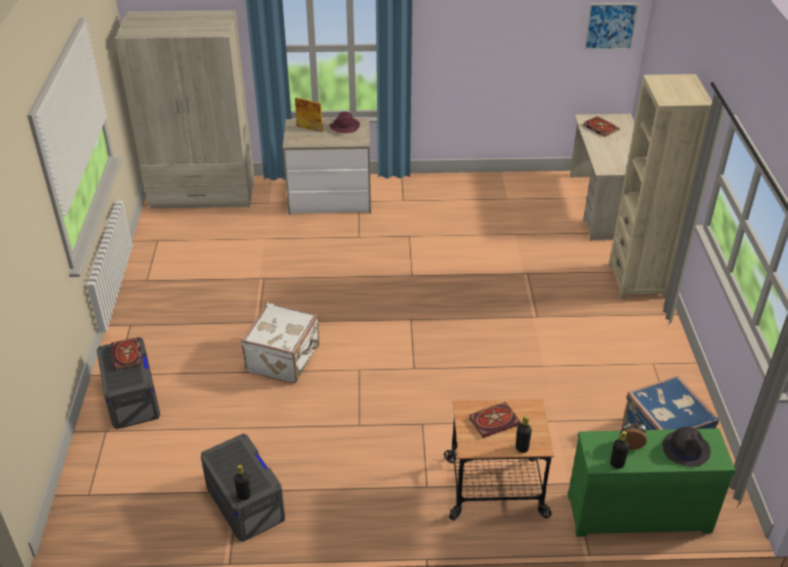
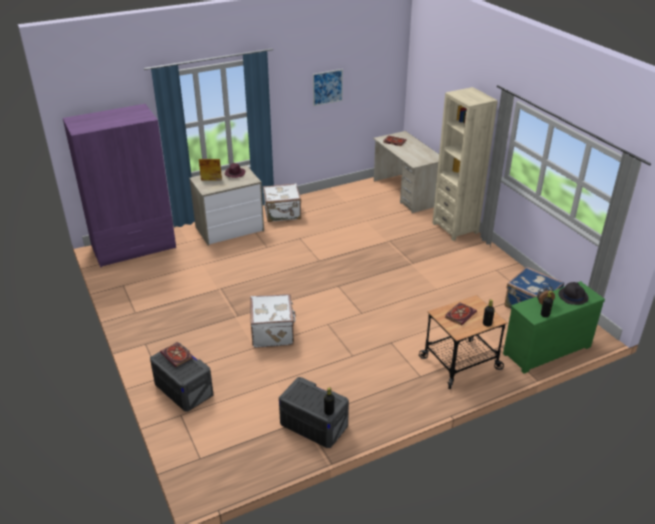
camera: 25 degrees left, 5 degrees down
beige wardrobe [115,10,254,209] -> purple wardrobe [63,104,176,267]
picture [584,3,640,50] -> picture moved to [313,69,343,106]
none -> white suitcase [263,183,301,222]

